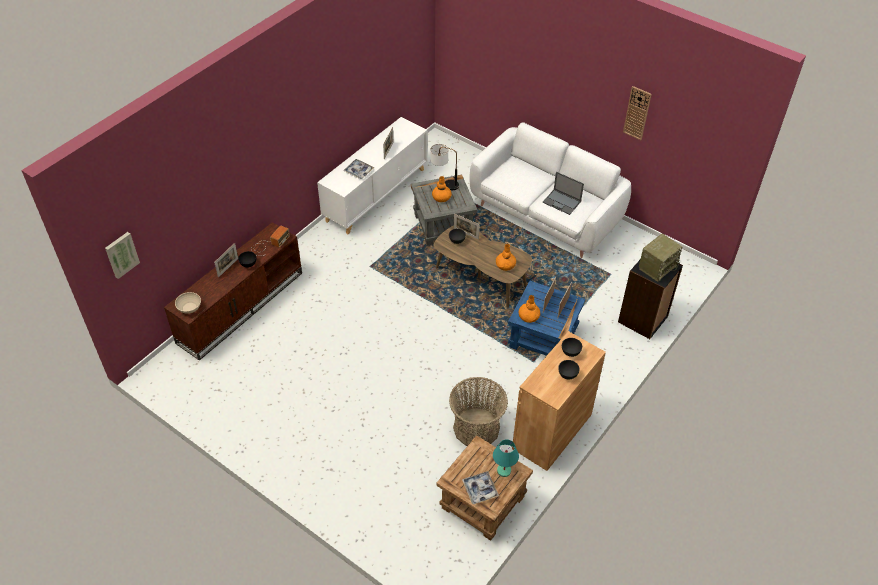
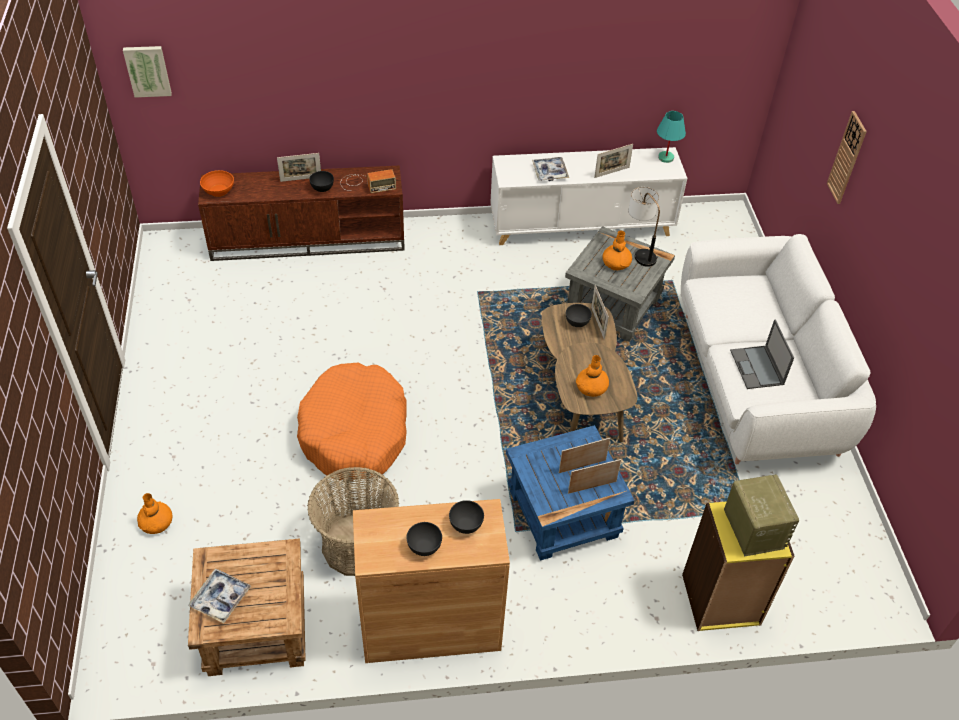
camera: 45 degrees right, 0 degrees up
beige bowl [175,292,201,314] -> orange bowl [200,170,234,197]
turquoise table lamp [493,439,519,477] -> turquoise table lamp moved to [657,111,686,163]
orange vase [519,295,540,323] -> orange vase moved to [137,493,172,534]
black bookcase [618,260,683,339] -> yellow bookcase [682,502,794,631]
wall clock [623,86,652,140] -> wall clock moved to [827,111,867,204]
radio [639,234,682,282] -> radio turned 105 degrees counterclockwise [724,474,799,557]
none -> orange dog bed [297,363,407,481]

